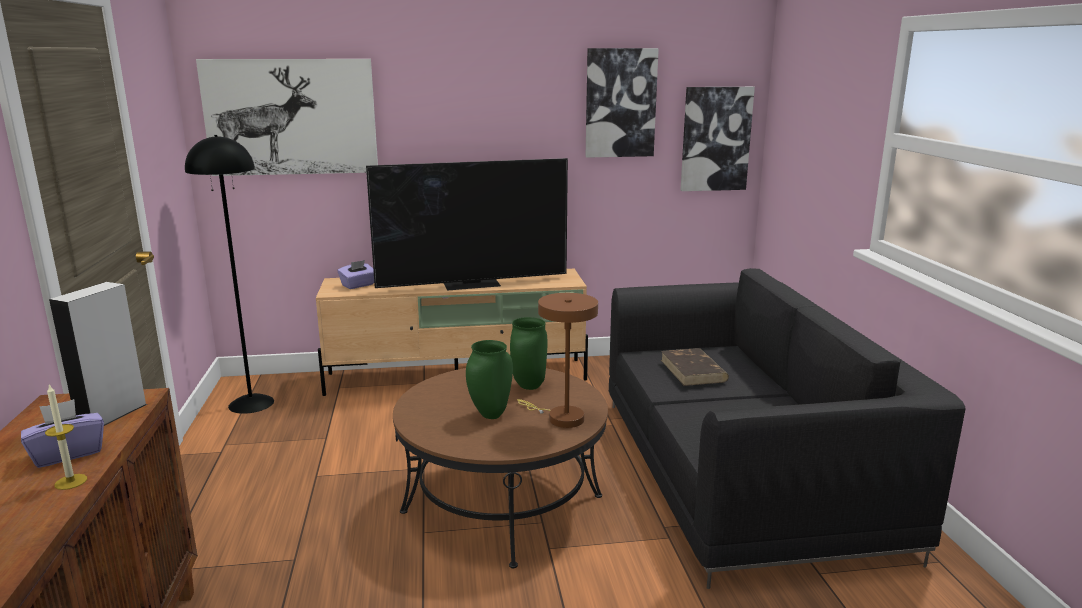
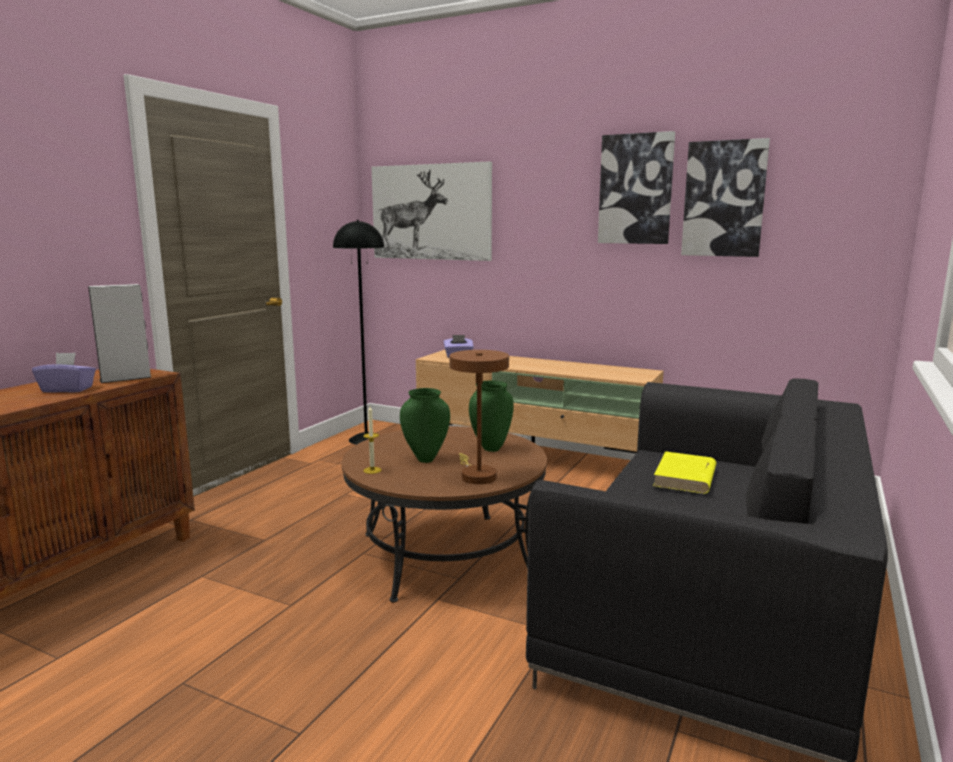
camera: 35 degrees right, 5 degrees down
candle [45,384,87,490] -> candle moved to [363,406,381,474]
television [366,158,568,291] -> none
brown book [661,348,729,386] -> yellow book [653,451,716,494]
picture [681,87,755,191] -> picture moved to [598,131,675,244]

